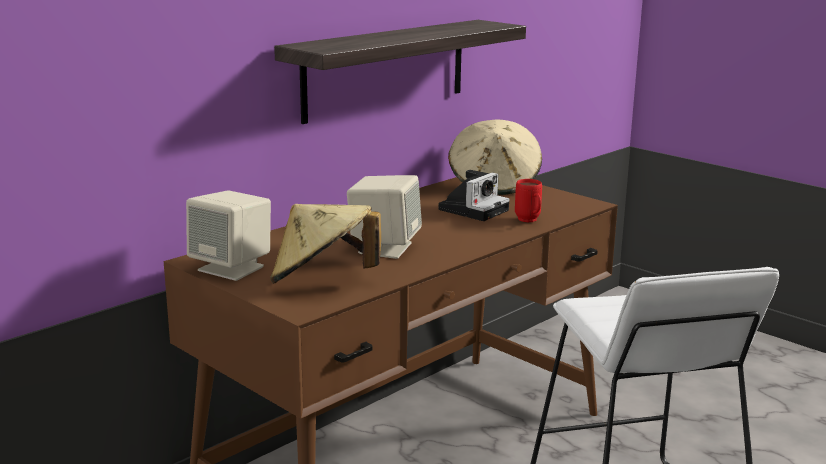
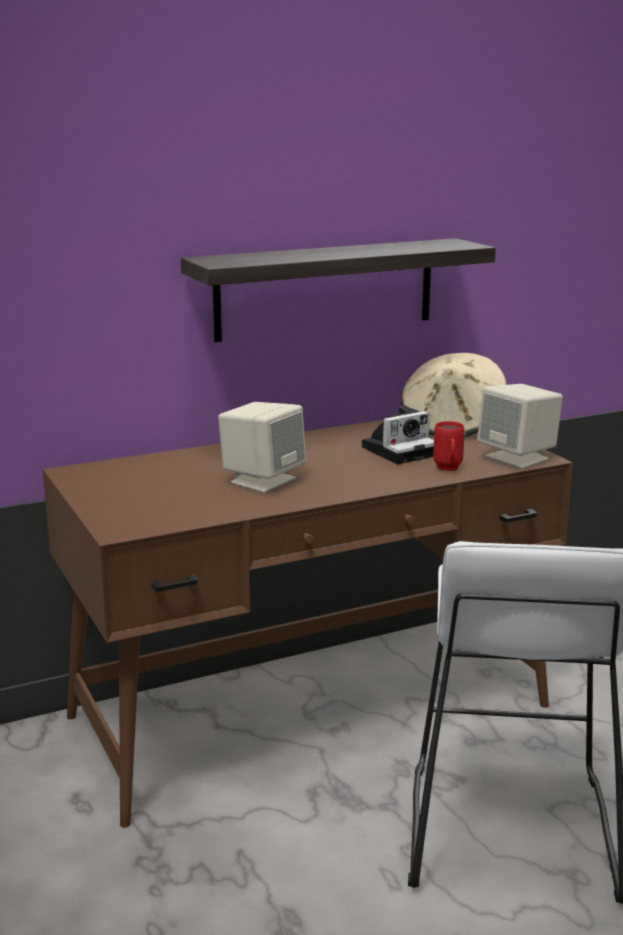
camera: 20 degrees right, 0 degrees up
beige speaker [186,190,271,281] -> beige speaker moved to [477,384,563,469]
beige hat [270,204,381,283] -> none

